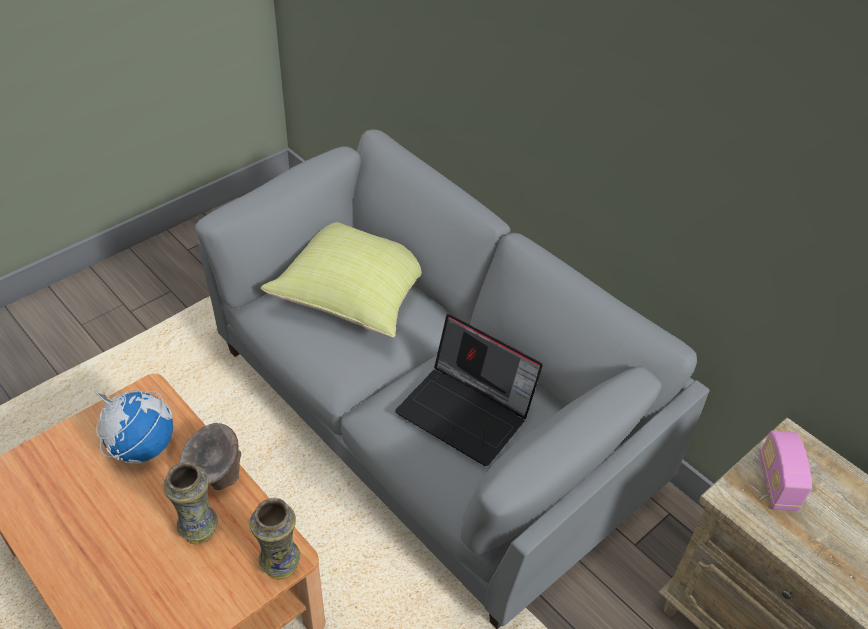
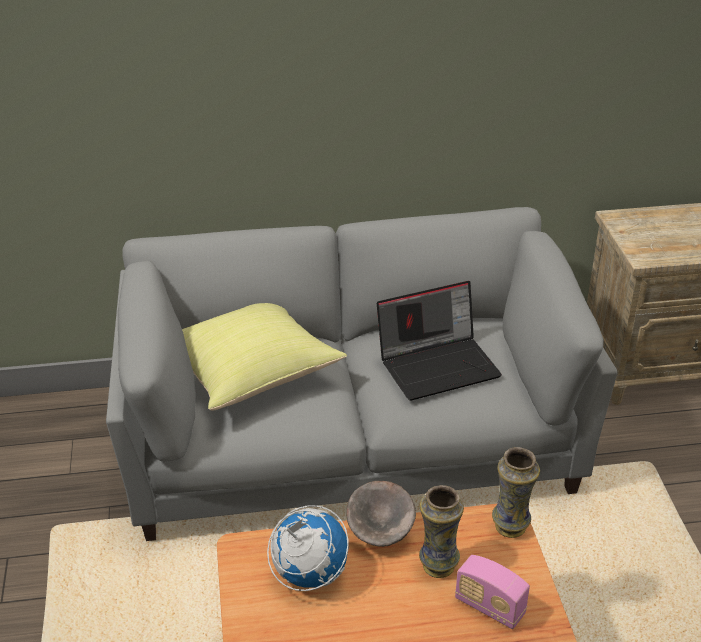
camera: 55 degrees left, 10 degrees down
radio [759,431,812,511] -> radio moved to [455,555,530,629]

